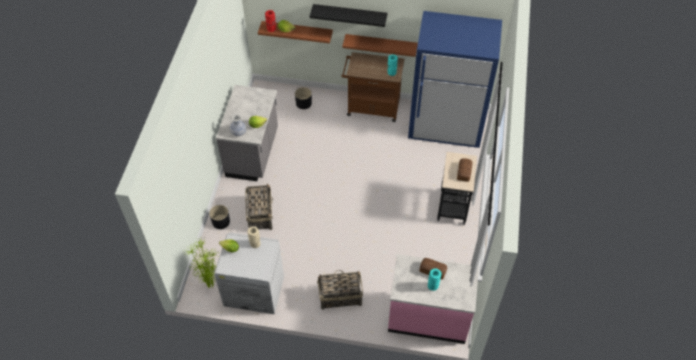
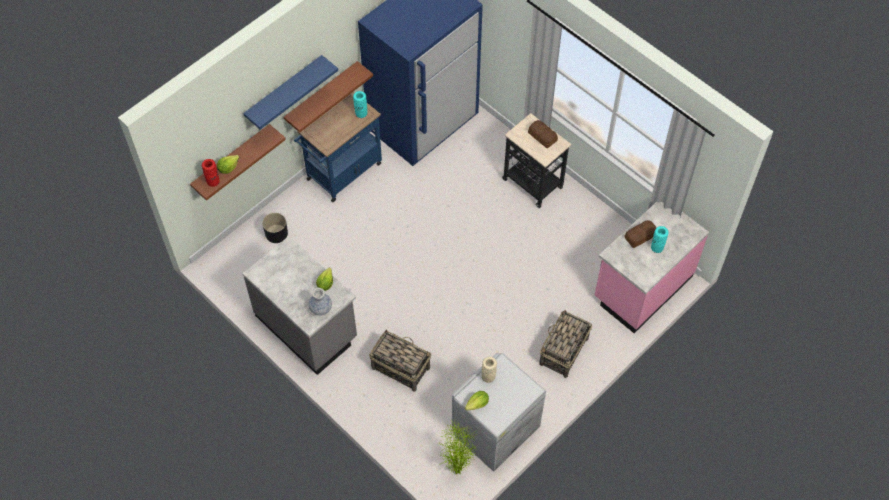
camera: 55 degrees left, 5 degrees up
black planter [209,205,230,229] -> none
black shelf [310,4,387,27] -> blue shelf [243,55,338,130]
brown cart [341,52,405,122] -> blue cart [294,92,382,202]

